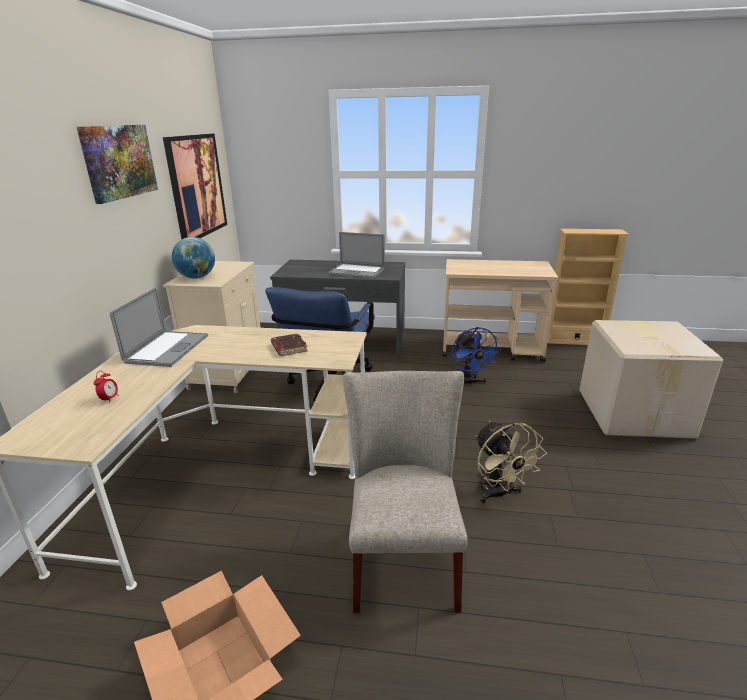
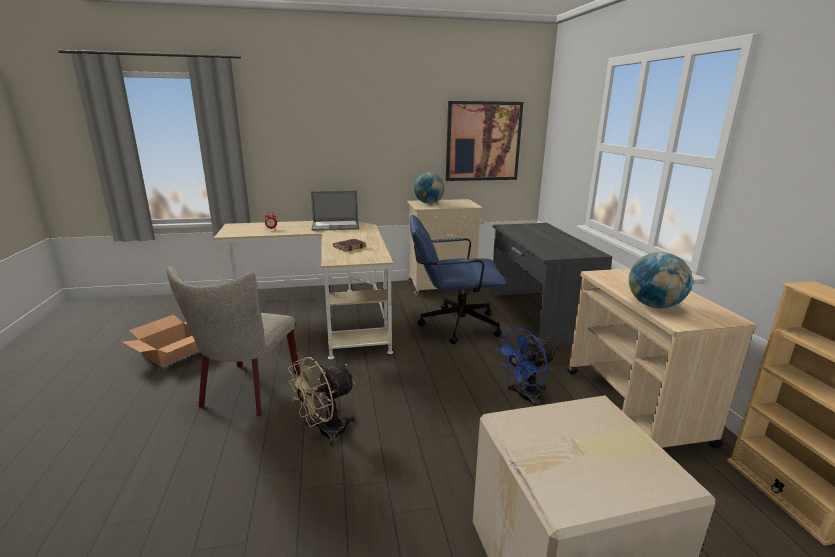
camera: 70 degrees right, 5 degrees down
picture [77,125,158,204] -> none
laptop [328,232,385,278] -> none
beige chair [343,371,468,613] -> beige chair turned 120 degrees clockwise [166,266,300,416]
none -> globe [629,252,693,308]

